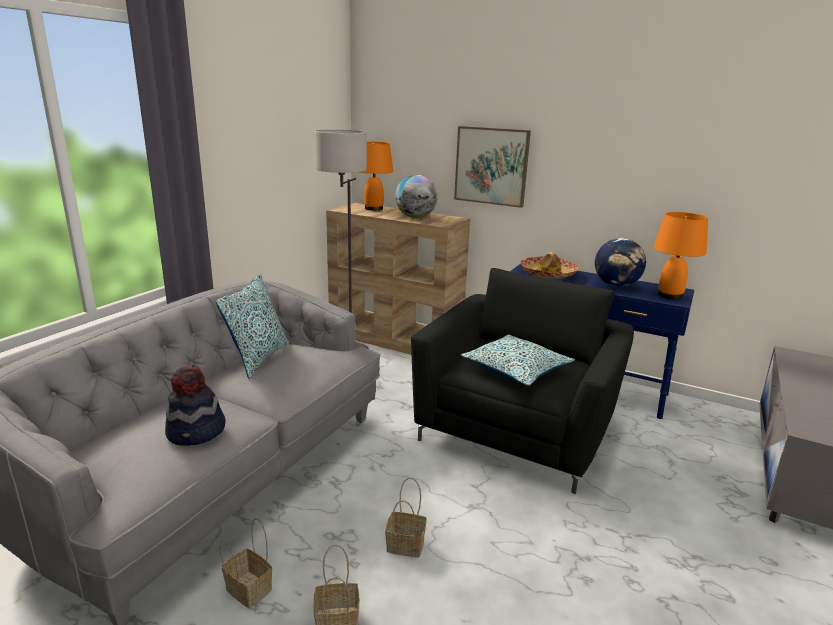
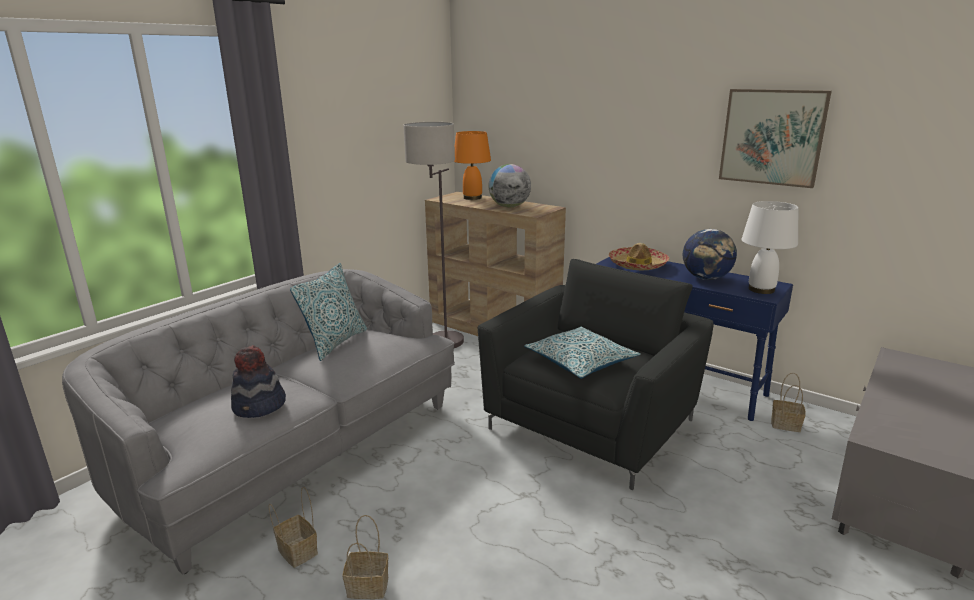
camera: 10 degrees right, 0 degrees up
basket [385,478,427,558] -> basket moved to [771,373,806,432]
picture [454,126,531,208] -> picture moved to [719,89,832,188]
orange table lamp [654,212,708,299] -> white table lamp [742,201,798,294]

